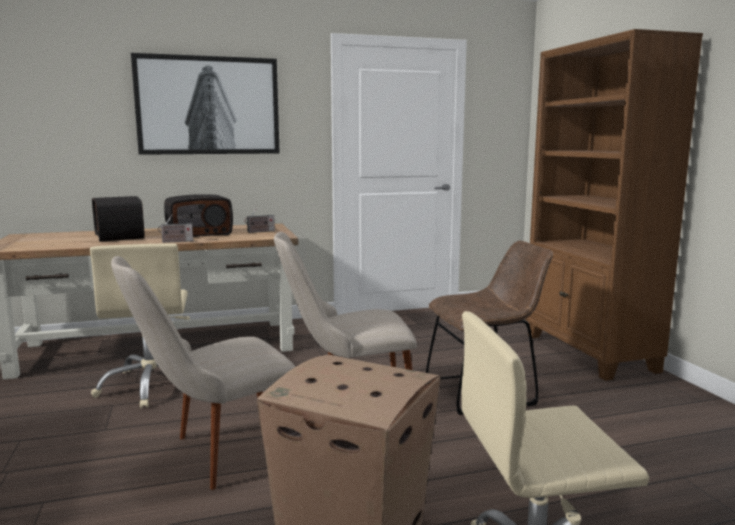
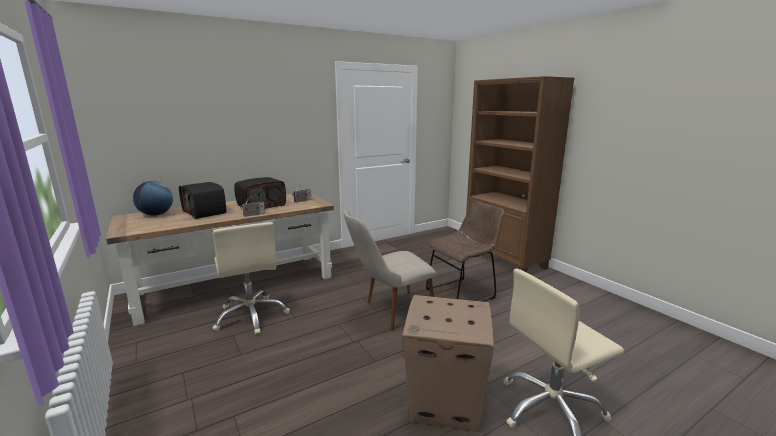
camera: 15 degrees left, 5 degrees up
beige chair [111,256,296,490] -> none
picture [131,53,280,155] -> none
none -> globe [133,181,173,216]

